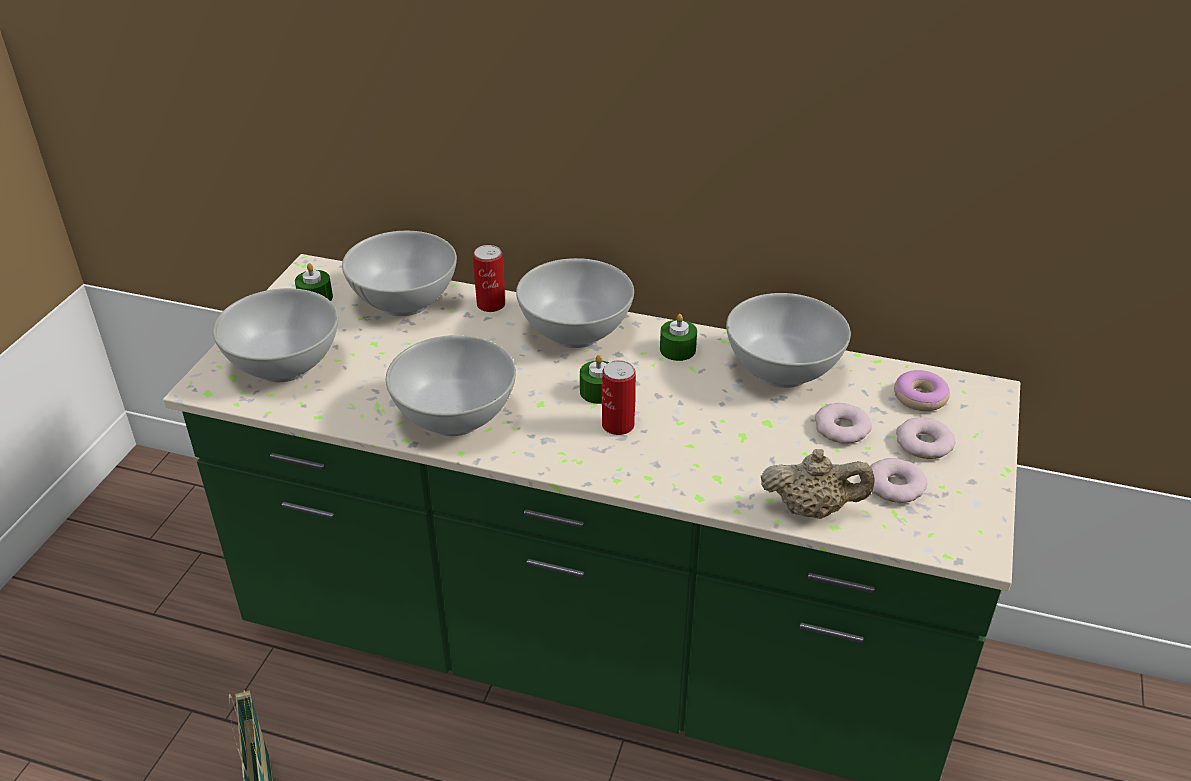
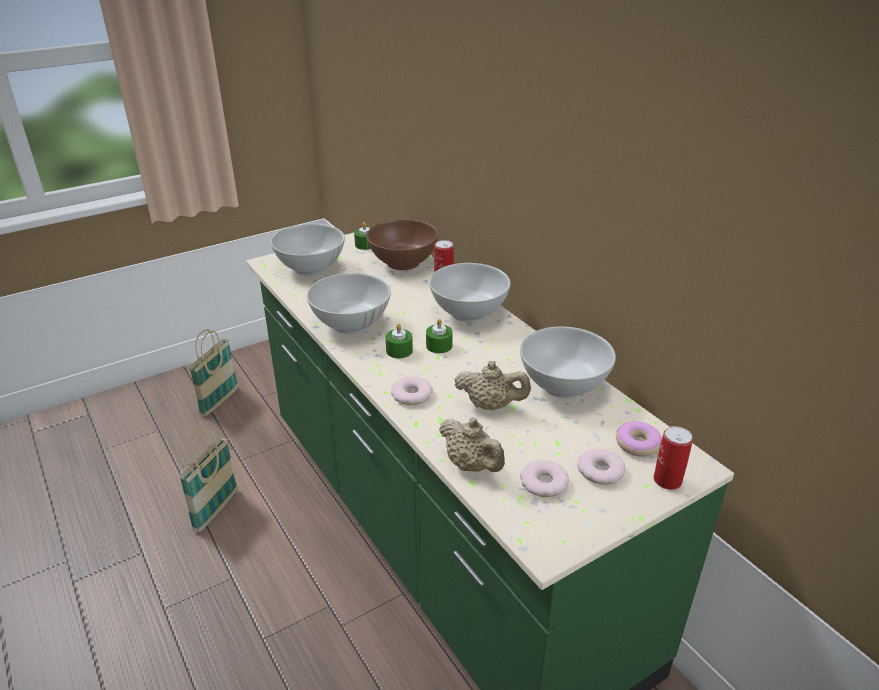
camera: 40 degrees right, 5 degrees down
white bowl [342,231,457,316] -> brown bowl [366,219,439,270]
can [602,360,636,435] -> can moved to [654,426,693,490]
green candle [660,314,697,361] -> green candle moved to [386,324,413,358]
donut [815,403,872,444] -> donut moved to [391,377,433,405]
none -> basket [189,329,238,416]
none -> beige teapot [455,361,531,410]

